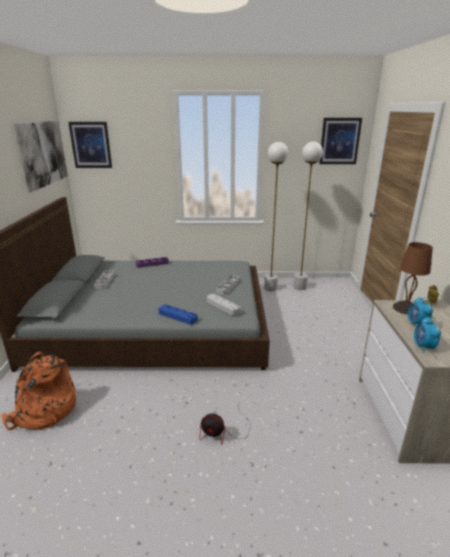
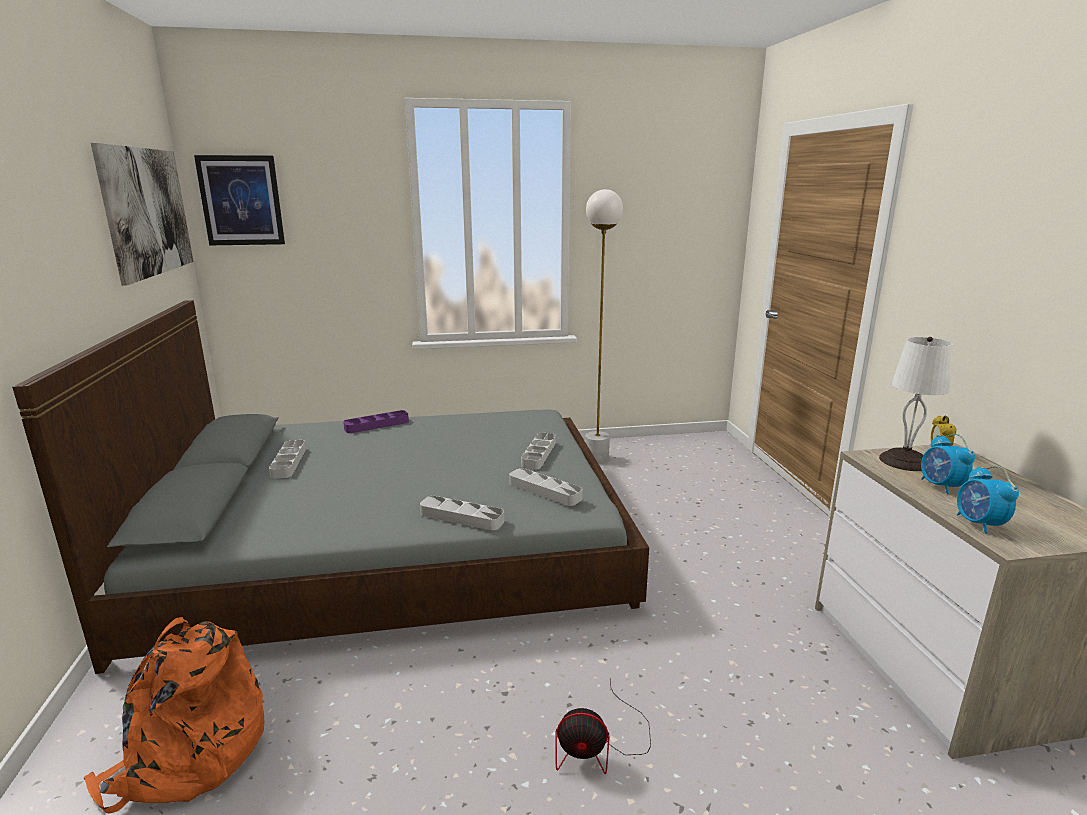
camera: 10 degrees left, 5 degrees down
blue tray [158,305,198,325] -> grey tray [420,496,504,530]
white floor lamp [294,142,323,290] -> none
picture [319,118,362,164] -> none
brown table lamp [393,242,433,315] -> white table lamp [879,337,953,471]

